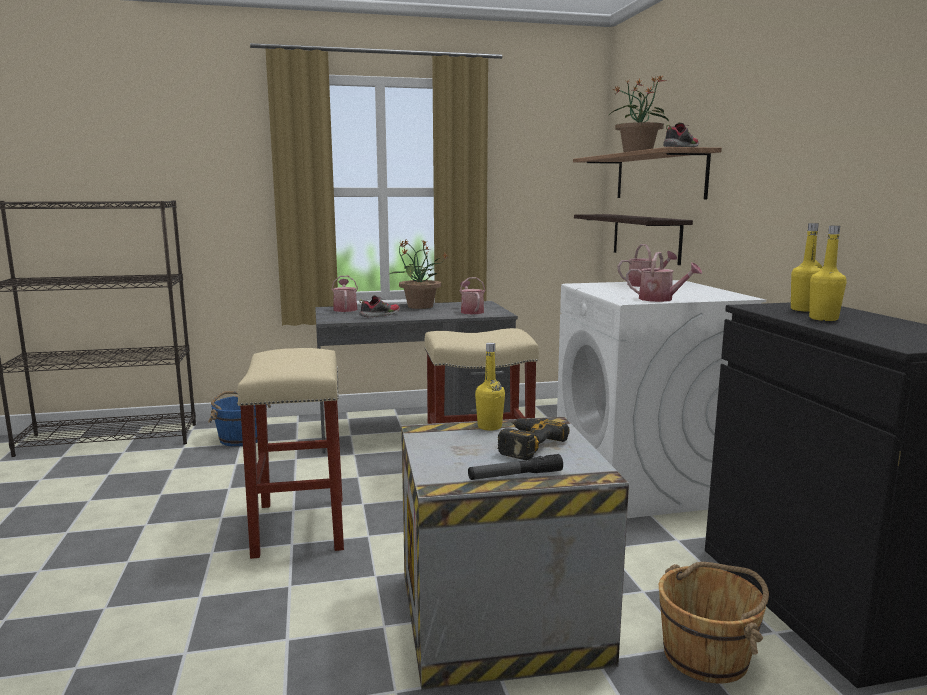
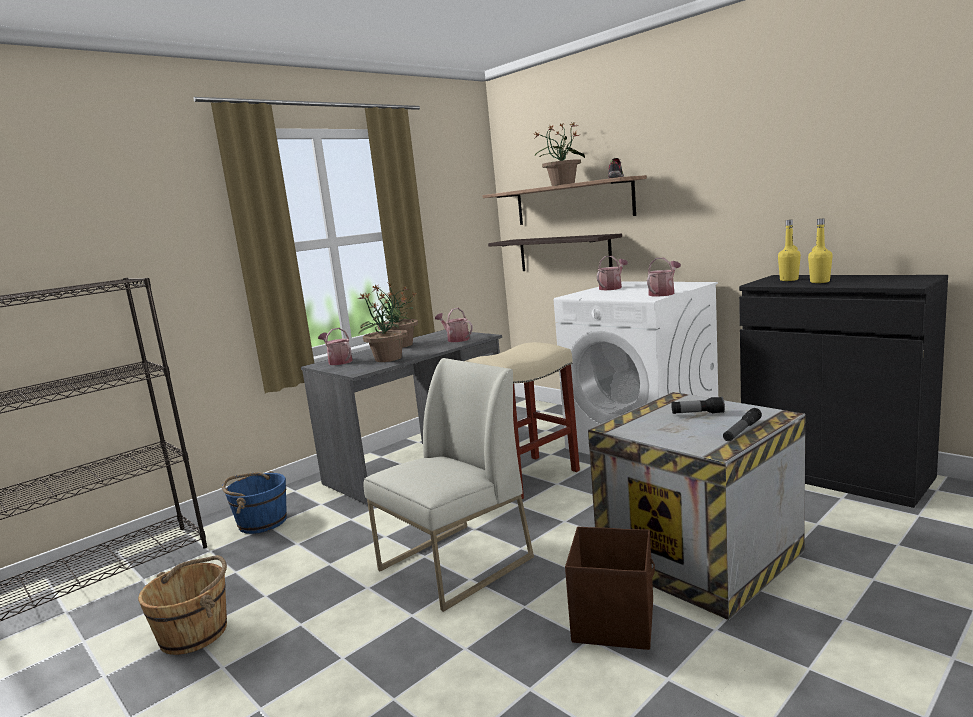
camera: 30 degrees left, 0 degrees up
beige stool [237,348,344,559] -> white chair [363,358,534,612]
shoe [359,295,400,318] -> potted plant [358,292,414,362]
yellow bottle [475,343,505,431] -> none
power drill [498,418,569,460] -> flashlight [671,397,725,414]
watering can [626,252,702,302] -> watering can turned 45 degrees counterclockwise [647,258,681,297]
brown bucket [659,562,769,684] -> brown bucket moved to [138,555,227,655]
none -> brown storage box [565,527,655,650]

